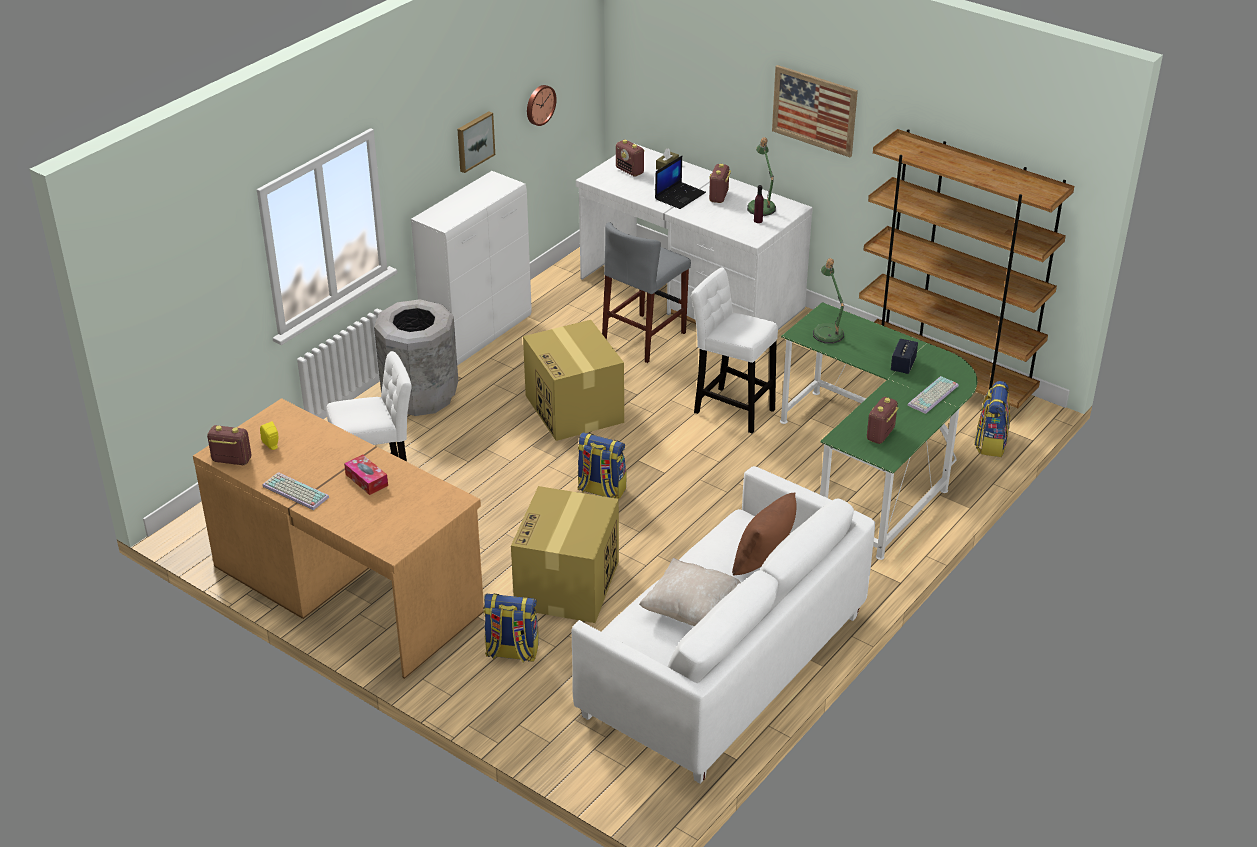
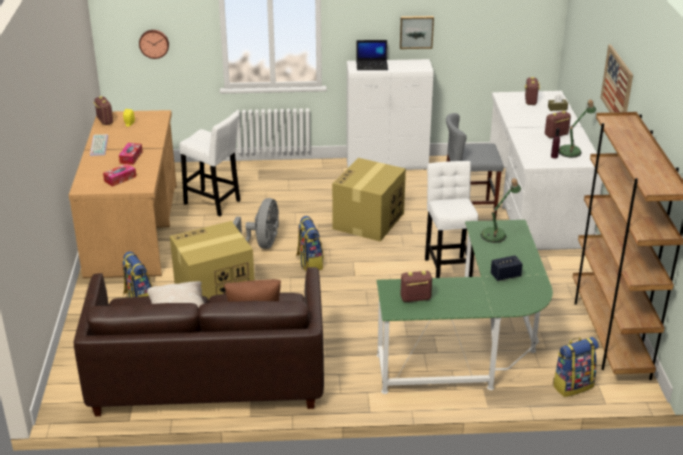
camera: 50 degrees right, 5 degrees down
grey trash can [374,299,458,416] -> none
wall clock [527,85,557,126] -> wall clock moved to [139,30,169,59]
white sofa [572,466,875,784] -> brown sofa [74,267,324,416]
laptop [655,156,706,209] -> laptop moved to [356,40,388,70]
keyboard [907,376,959,414] -> none
none -> tissue box [103,164,136,187]
none -> grey fan [233,198,279,249]

